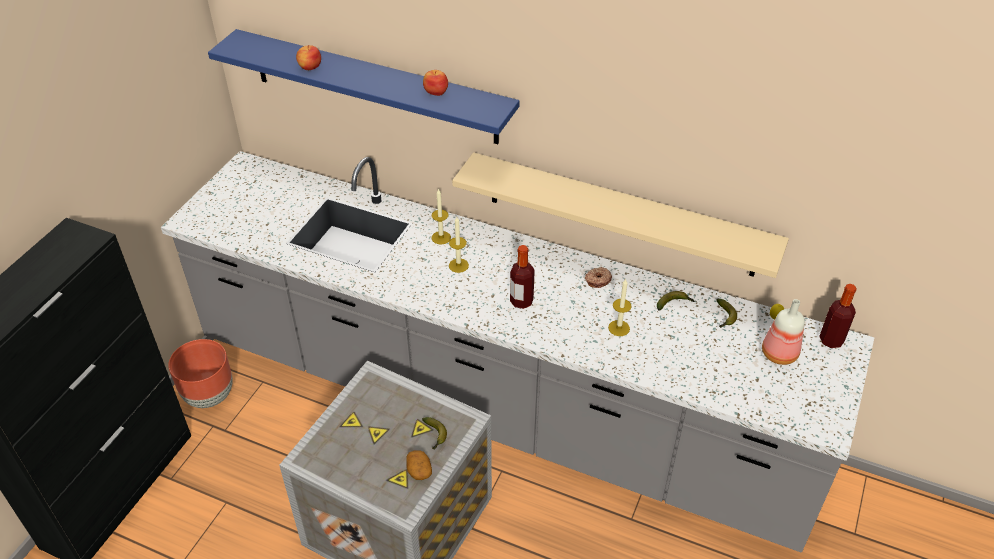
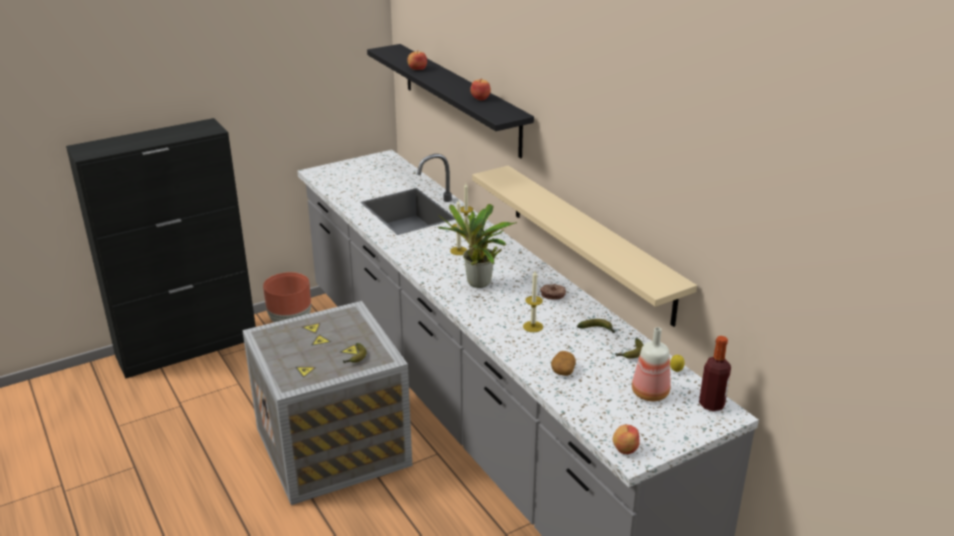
camera: 35 degrees right, 15 degrees down
blue shelf [208,29,520,144] -> black shelf [367,44,534,158]
potato [406,450,432,480] -> potato moved to [551,351,576,376]
bottle [510,245,535,309] -> potted plant [438,204,517,288]
none -> apple [613,425,640,454]

